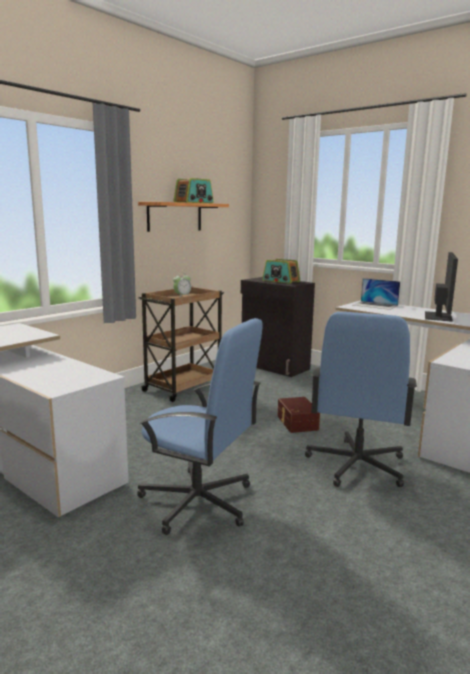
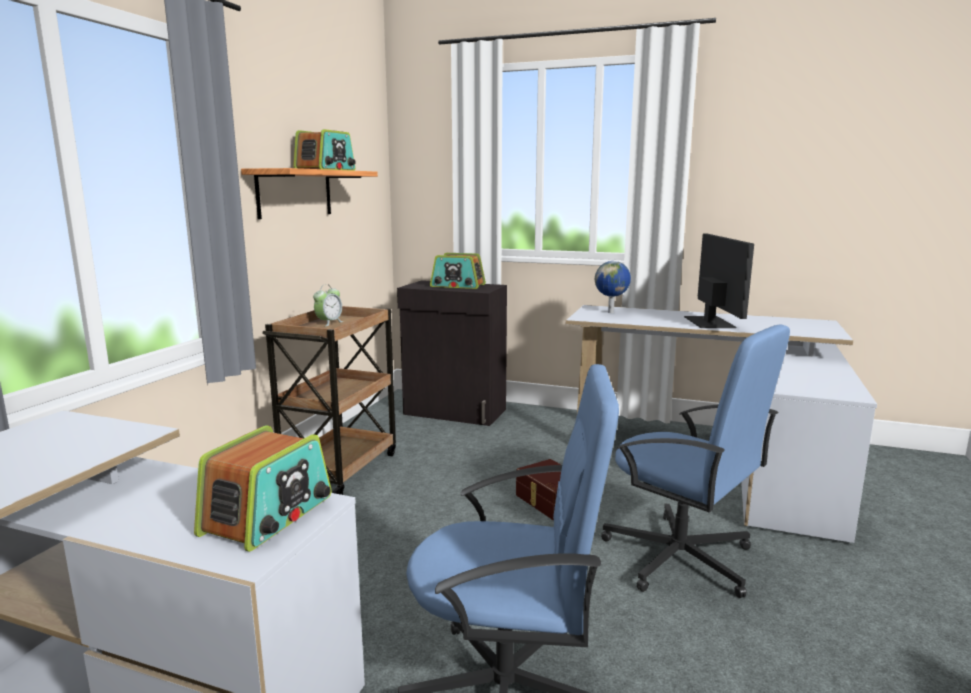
camera: 20 degrees left, 0 degrees up
blue office chair [305,312,417,487] -> blue office chair turned 45 degrees counterclockwise [601,324,790,598]
laptop [353,278,400,310] -> globe [595,261,631,313]
none -> radio [194,425,331,552]

